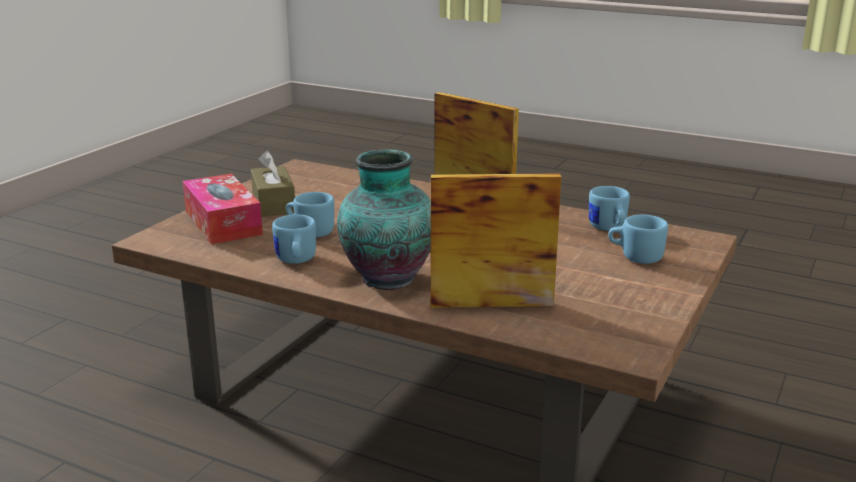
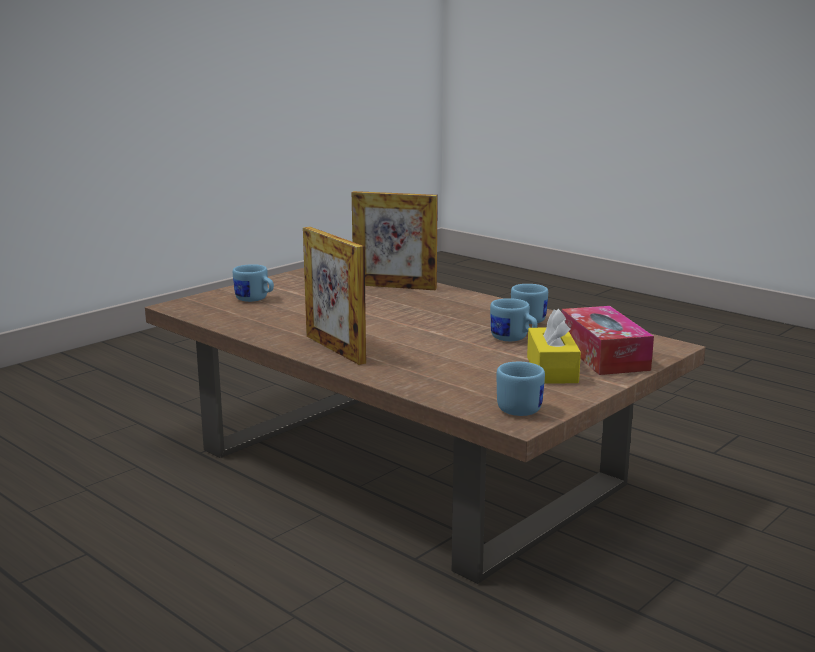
camera: 165 degrees left, 5 degrees down
brown tissue box [251,151,295,217] -> yellow tissue box [527,309,581,384]
vase [337,150,431,290] -> none
blue mug [589,186,630,231] -> blue mug moved to [496,362,545,416]

